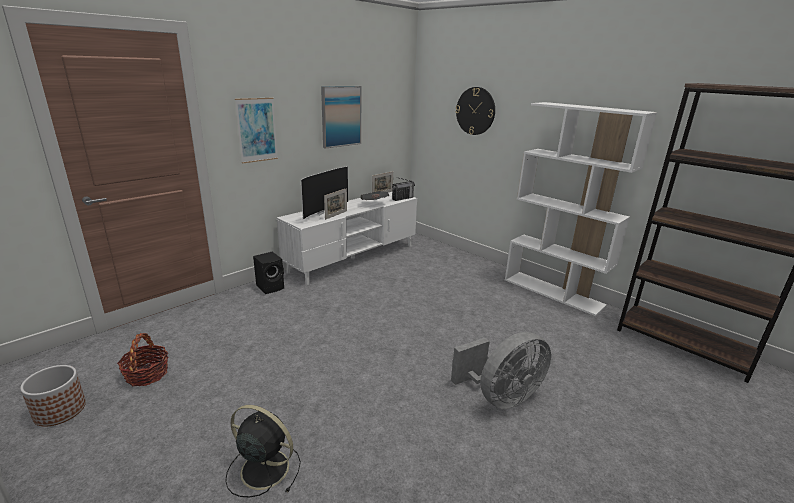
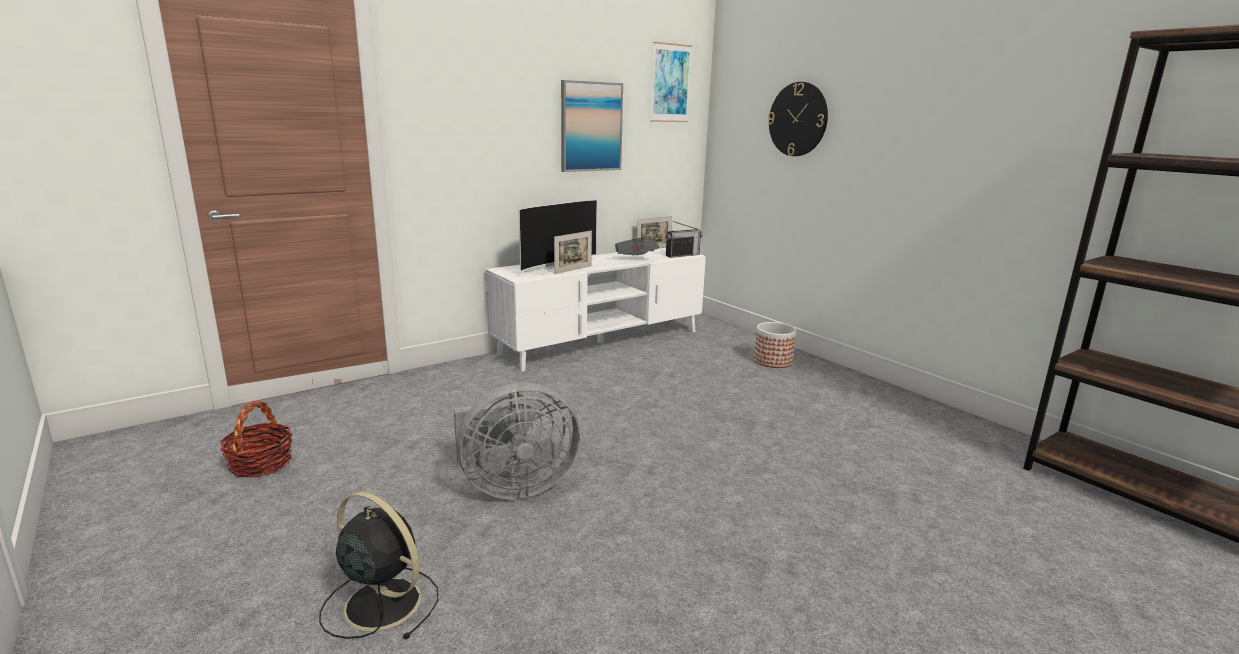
camera: 10 degrees right, 5 degrees down
planter [20,365,86,427] -> planter moved to [754,322,797,368]
picture [235,98,278,164] -> picture moved to [651,42,692,122]
black speaker [253,252,284,294] -> none
grey fan [451,332,551,409] -> grey fan moved to [454,382,580,499]
white bookcase [505,102,657,316] -> none

